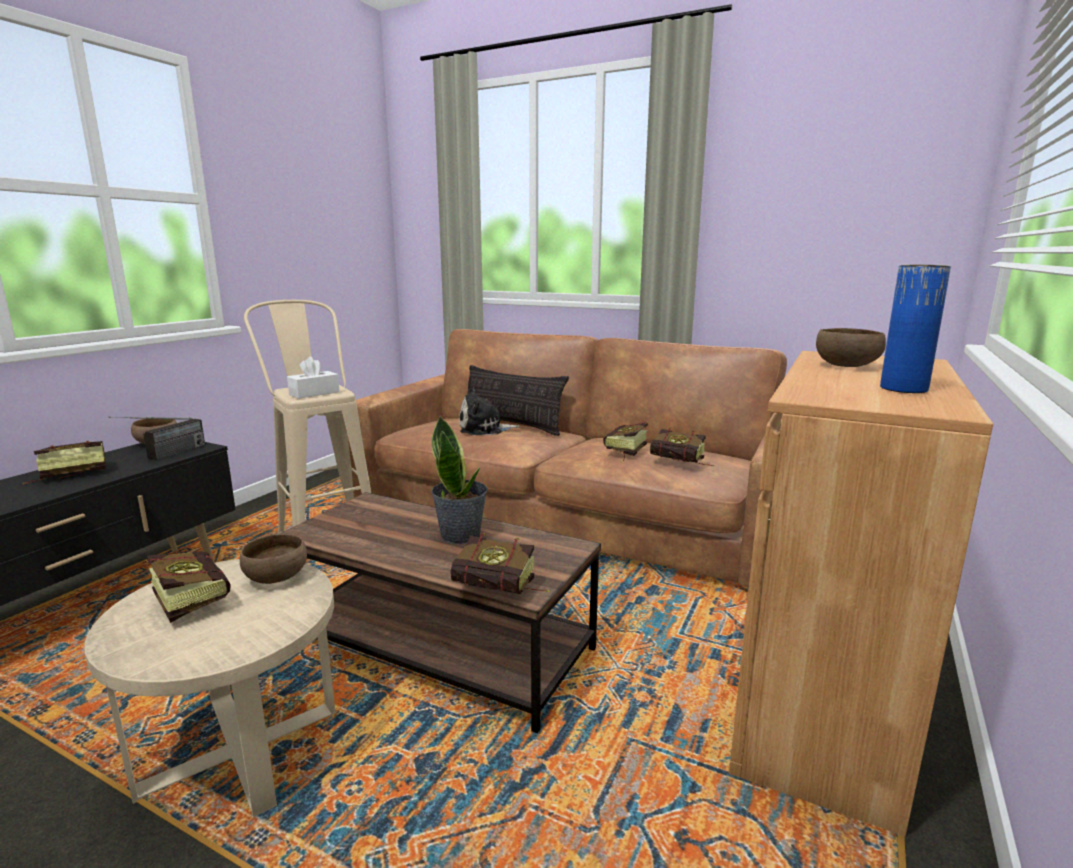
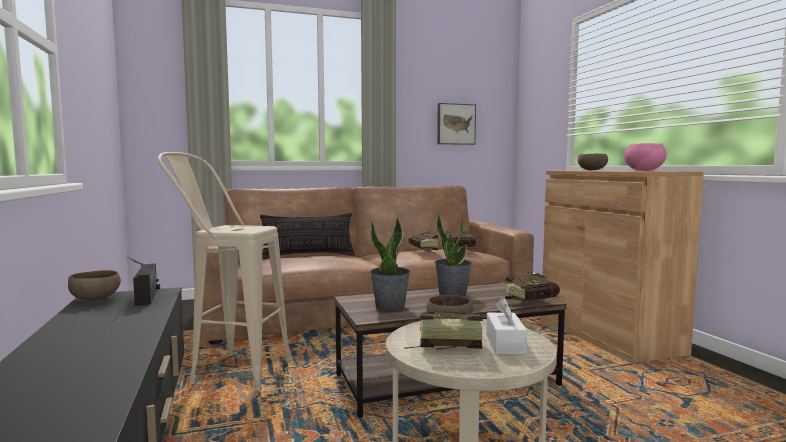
camera: 45 degrees left, 10 degrees down
book [24,441,106,484] -> none
white tissue box [287,357,340,399] -> white tissue box moved to [486,298,527,355]
plush toy [459,387,519,435] -> none
blue vase [880,265,951,393] -> pink bowl [624,143,666,171]
none -> potted plant [370,217,411,311]
none -> picture [437,103,476,145]

